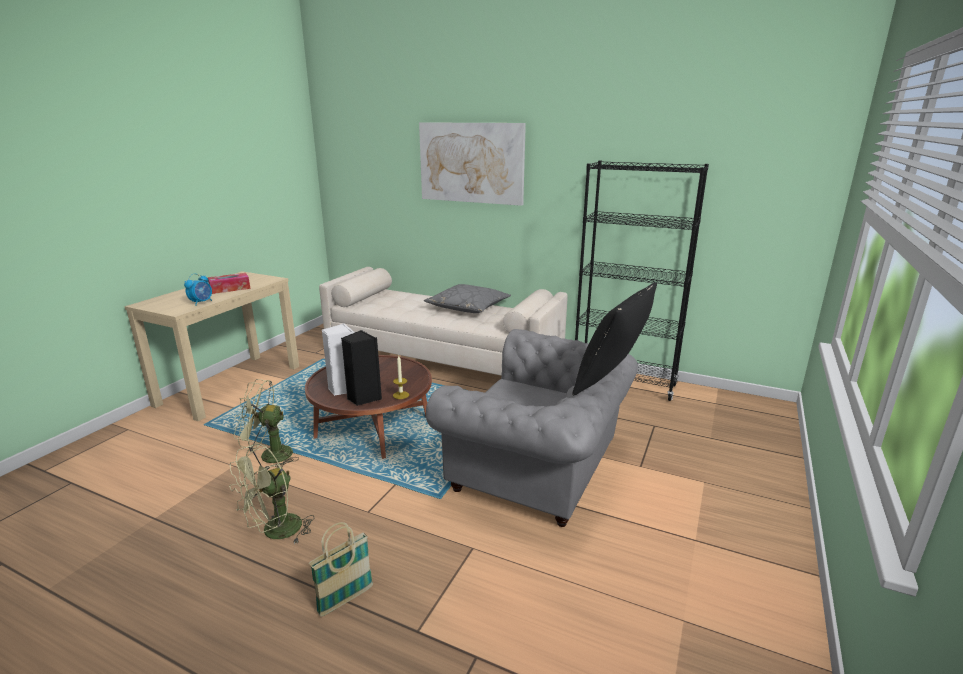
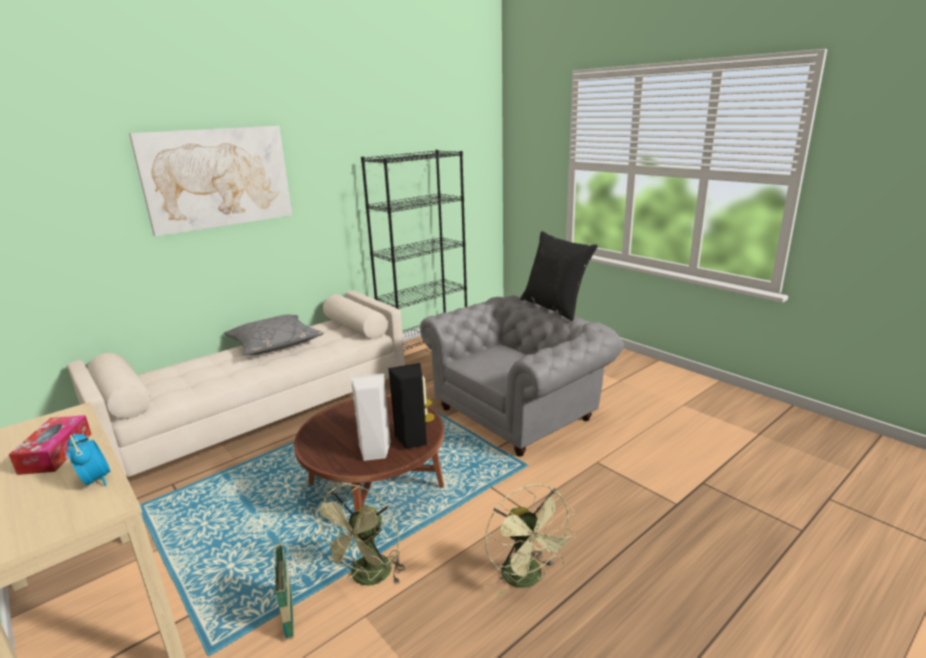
camera: 65 degrees left, 0 degrees up
basket [309,522,373,616] -> basket moved to [270,538,294,640]

